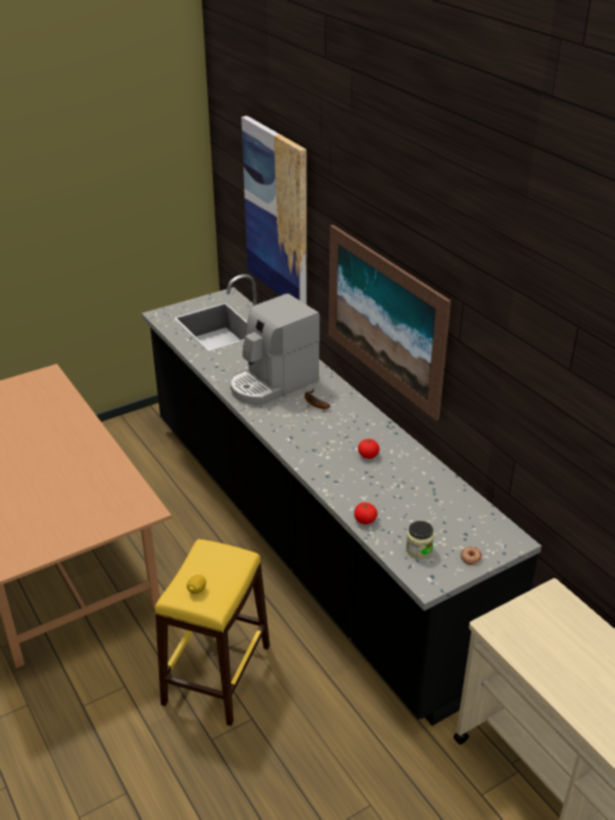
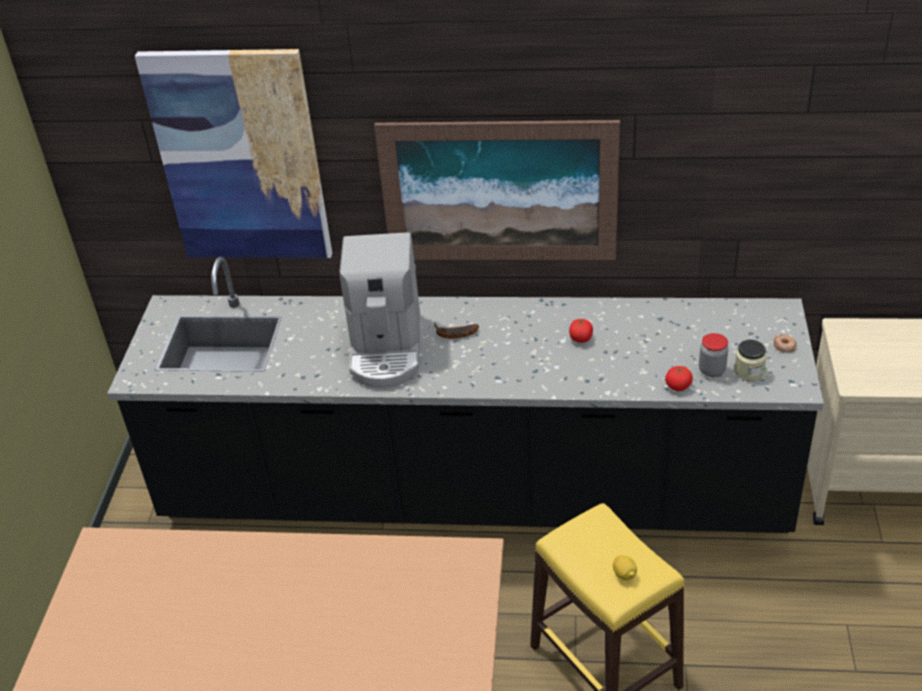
camera: 50 degrees left, 5 degrees up
none -> jar [699,333,728,377]

